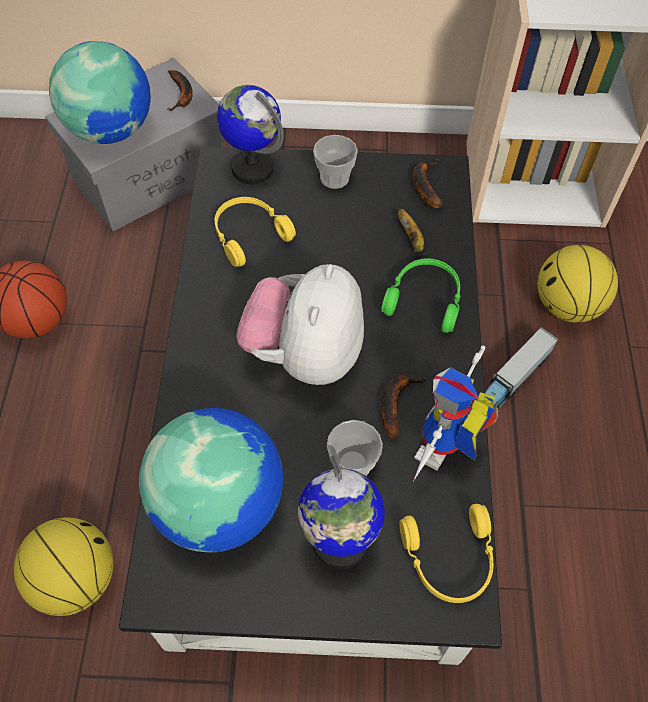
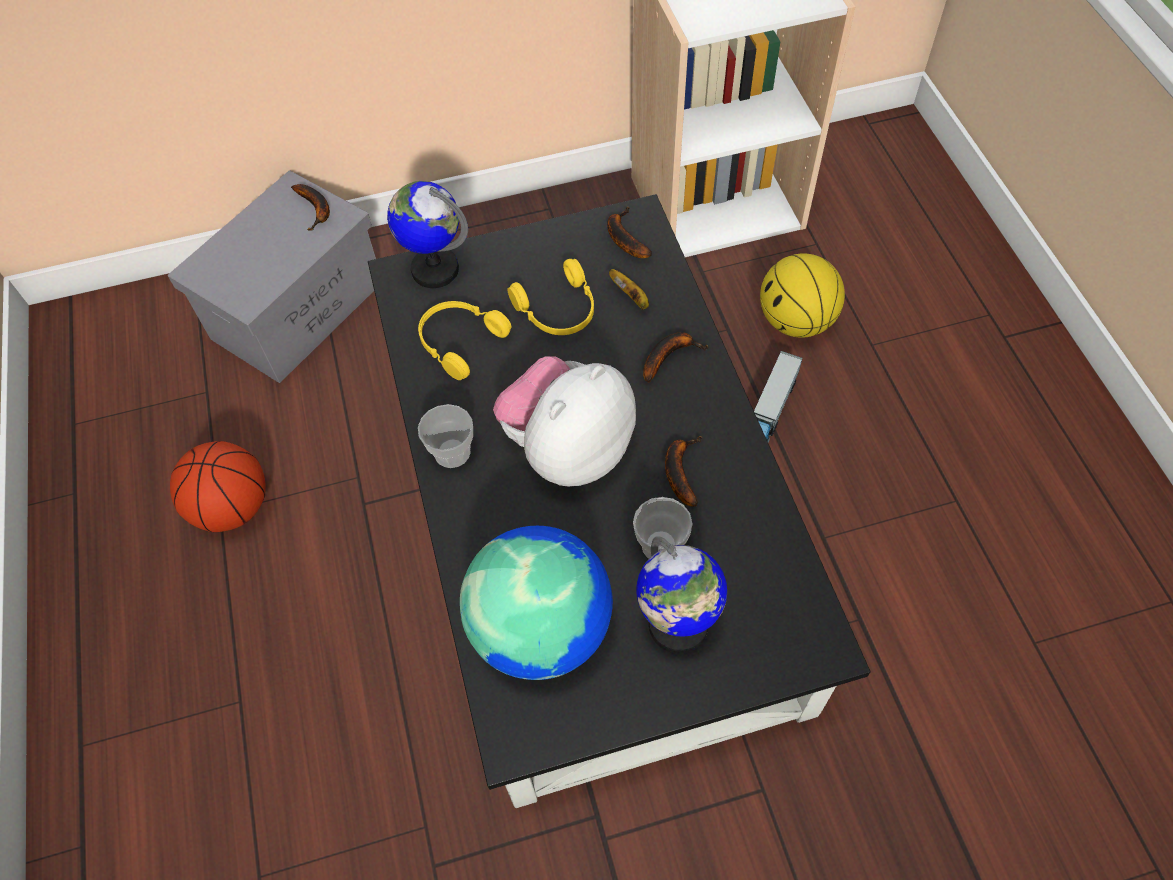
camera: 15 degrees left, 0 degrees up
basketball [14,517,113,616] -> none
globe [49,41,151,144] -> none
plush toy [236,264,364,385] -> plush toy turned 45 degrees clockwise [493,356,636,487]
cup [313,135,358,189] -> cup moved to [418,404,473,468]
green headphones [381,258,460,333] -> banana [643,332,708,383]
yellow headphones [399,504,493,603] -> yellow headphones moved to [508,259,594,335]
toy robot [413,346,498,481] -> none

